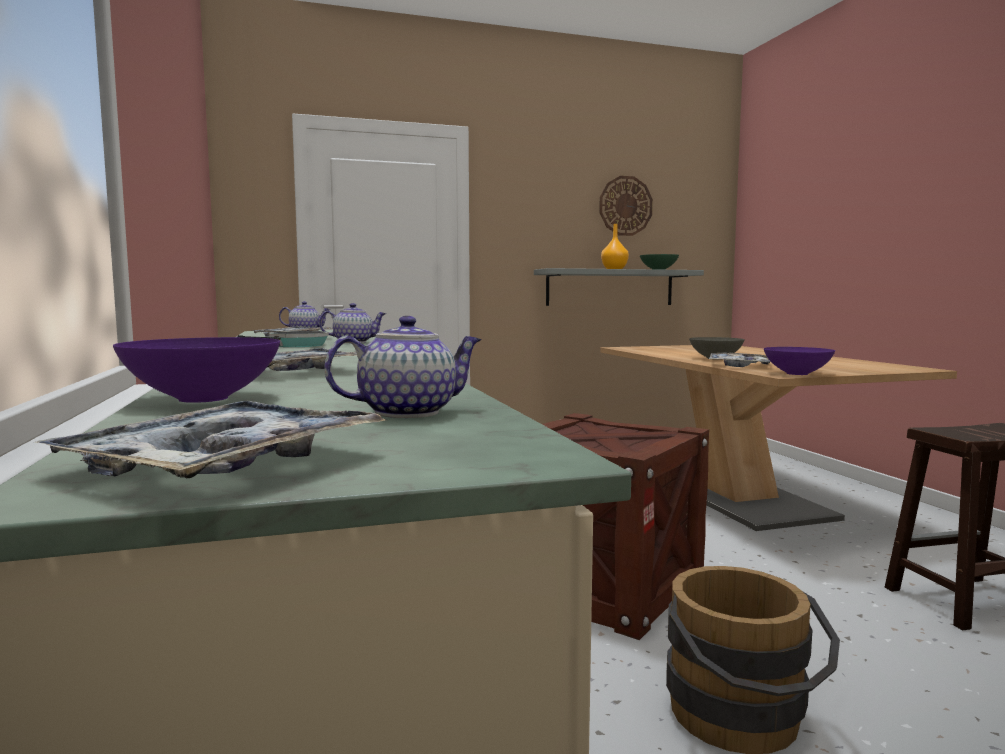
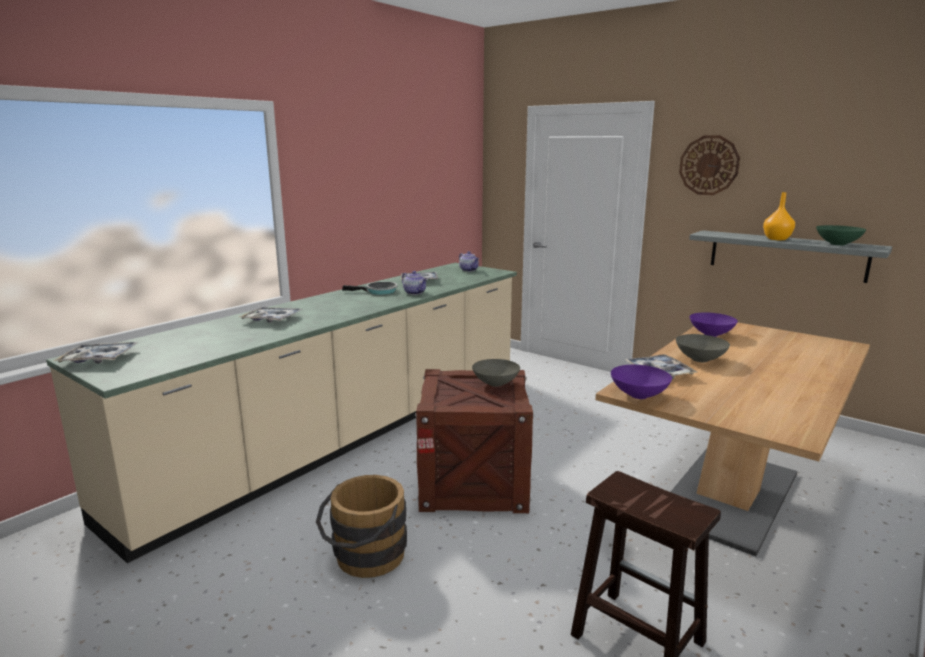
camera: 55 degrees right, 10 degrees up
purple bowl [113,337,280,403] -> purple bowl moved to [690,312,738,337]
teapot [324,316,481,418] -> none
wall clock [599,176,653,236] -> wall clock moved to [679,135,740,195]
none -> grey bowl [472,359,520,387]

